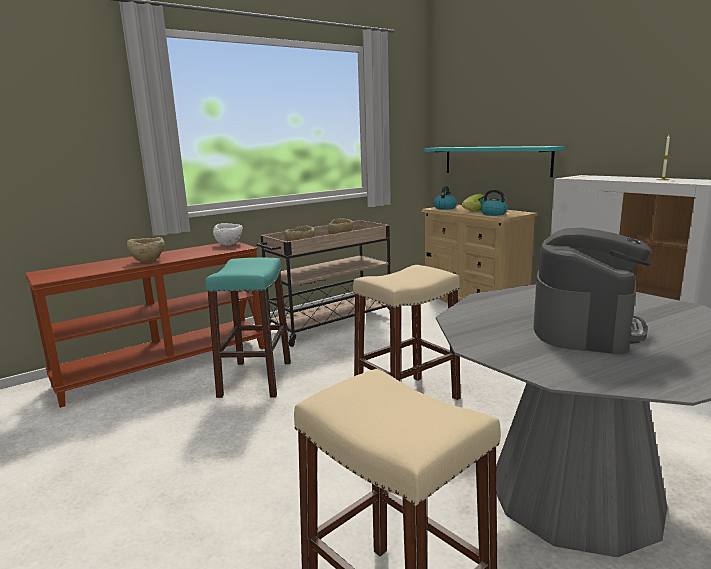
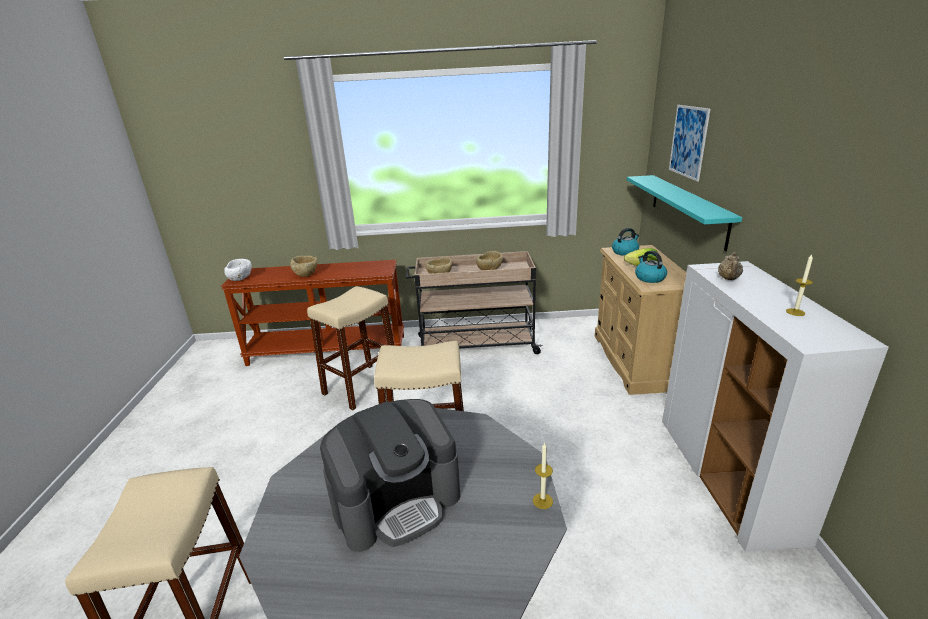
camera: 35 degrees right, 10 degrees up
turquoise stool [205,257,291,398] -> beige stool [307,286,395,410]
white bowl [213,223,243,246] -> white bowl moved to [224,259,252,281]
none -> candle [533,443,553,509]
none -> picture [669,105,710,181]
none -> beige teapot [718,252,743,280]

